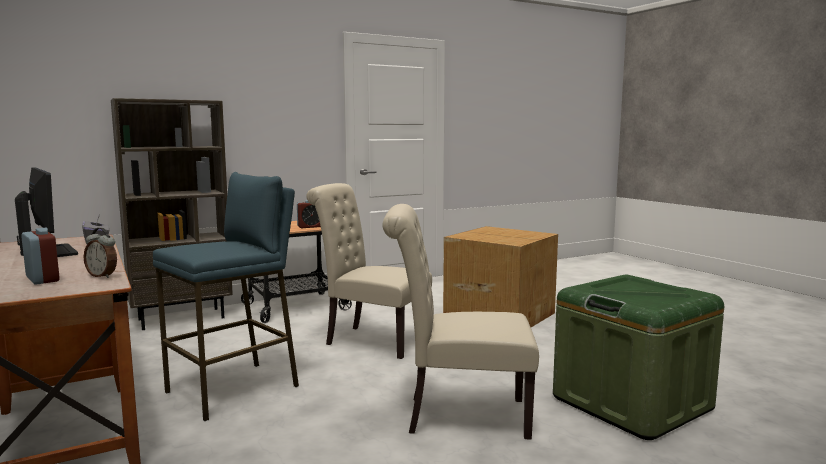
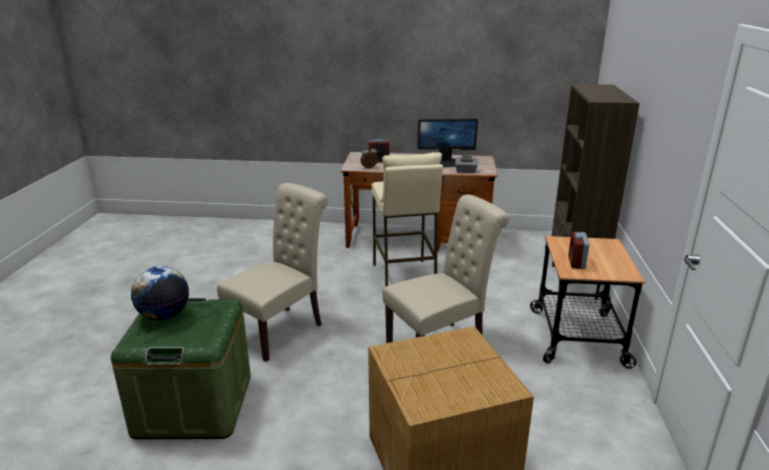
camera: 125 degrees right, 15 degrees up
blue stool [153,172,299,421] -> beige stool [372,152,443,287]
none -> globe [131,266,189,321]

